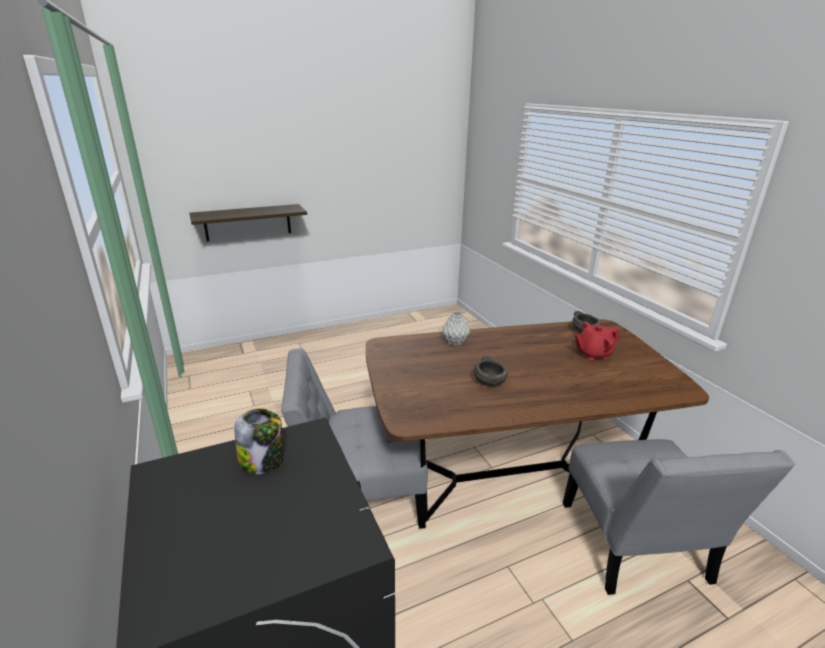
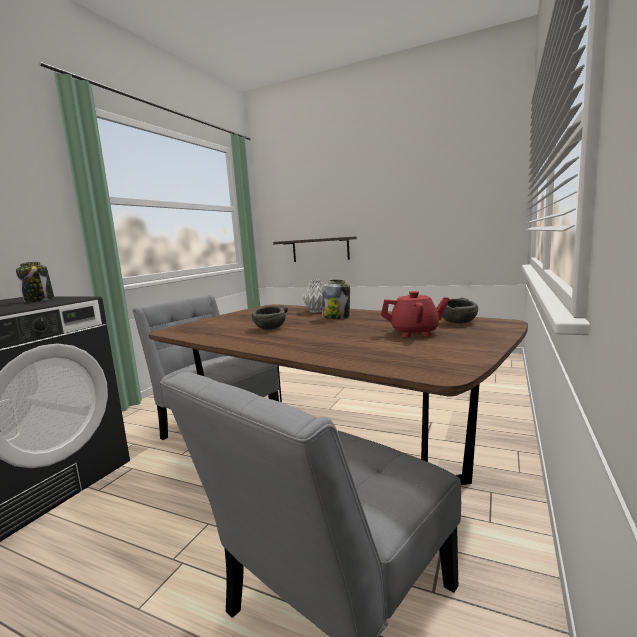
camera: 50 degrees right, 15 degrees down
red teapot [575,322,619,361] -> red teapot turned 150 degrees clockwise [381,291,450,337]
none -> jar [322,280,350,319]

